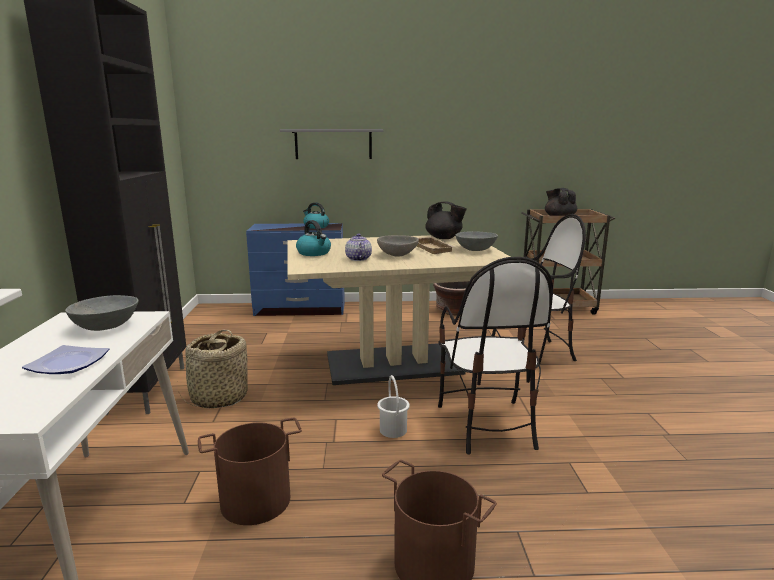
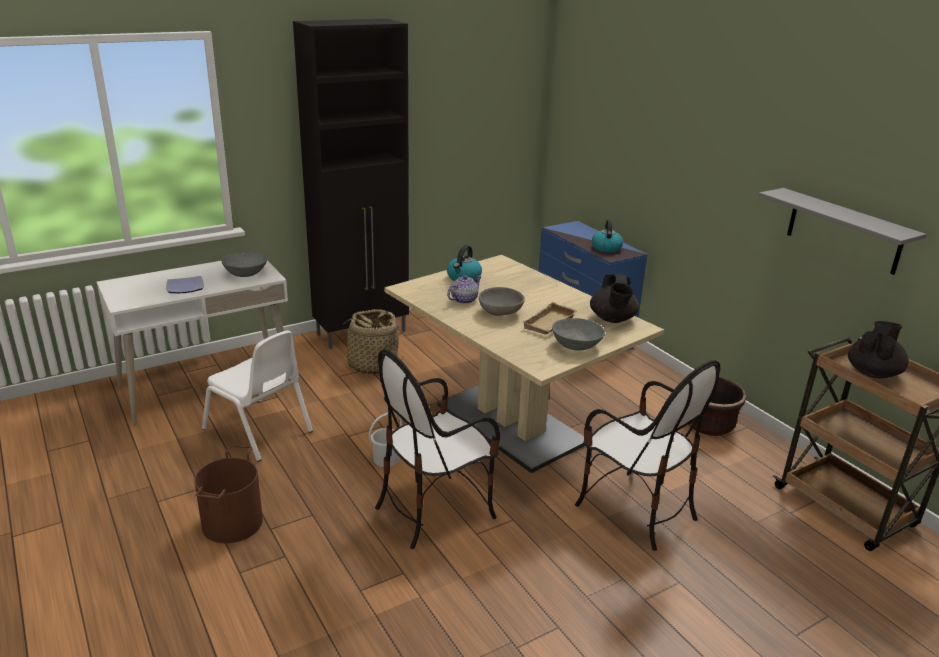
camera: 60 degrees right, 10 degrees up
brown bucket [198,417,302,525] -> white chair [202,331,313,462]
grey shelf [280,129,383,159] -> grey shelf moved to [758,188,927,275]

